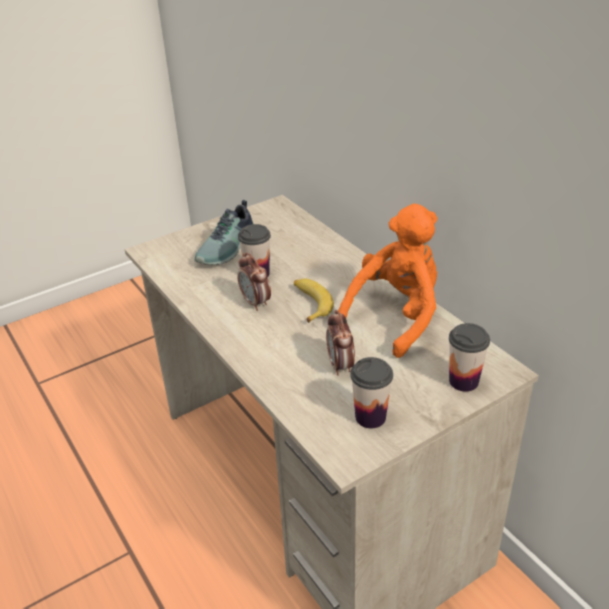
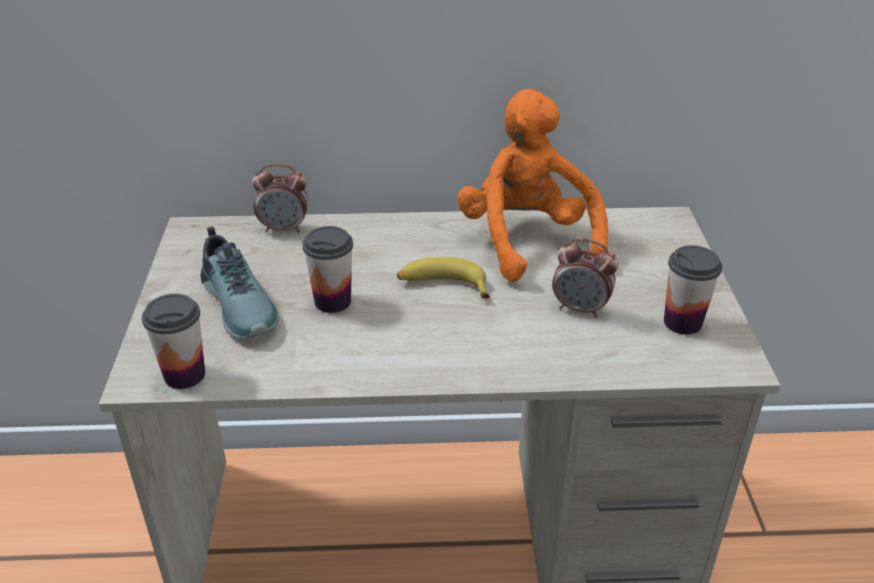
camera: 60 degrees left, 0 degrees up
alarm clock [237,252,271,311] -> alarm clock moved to [252,164,308,233]
cup [449,323,490,392] -> cup moved to [142,294,205,389]

